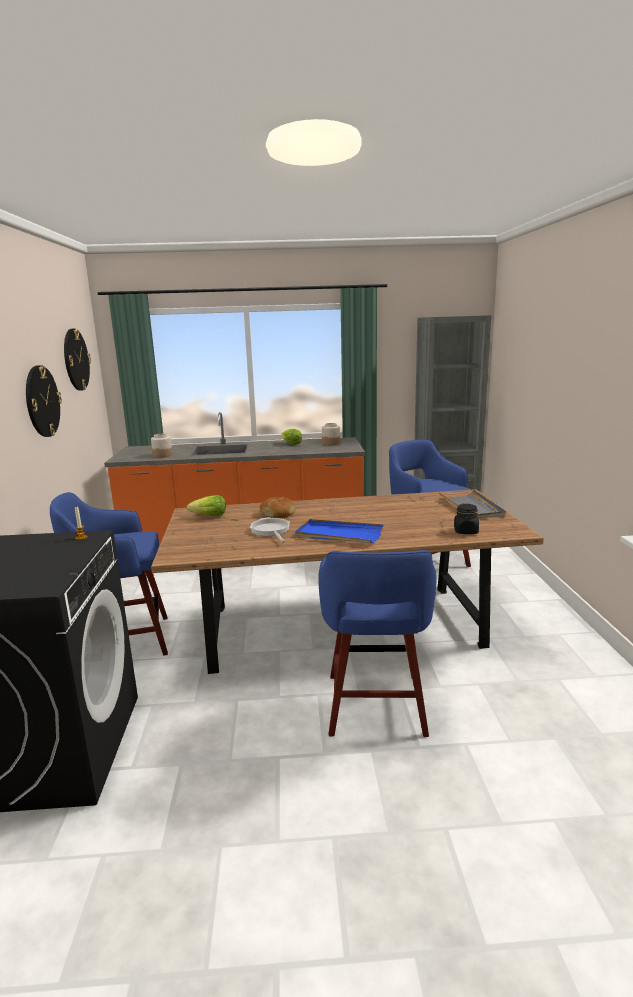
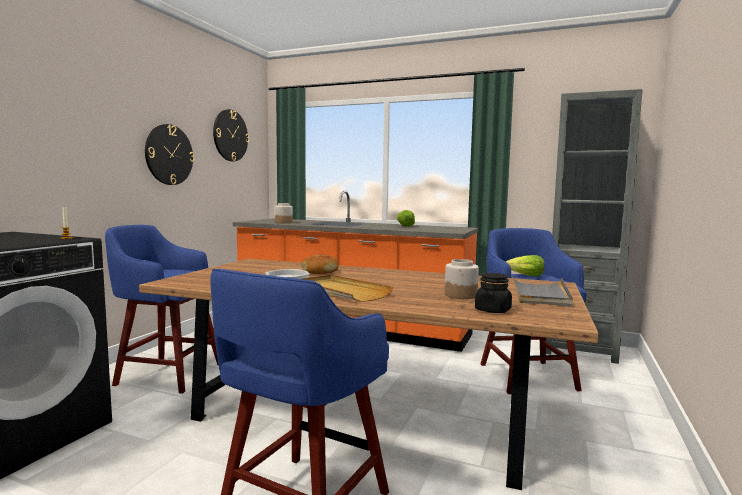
camera: 25 degrees right, 10 degrees down
lettuce [187,495,226,516] -> lettuce moved to [506,255,544,276]
blue tray [295,519,384,543] -> beige tray [303,275,393,302]
jar [322,423,340,445] -> jar moved to [445,259,479,299]

